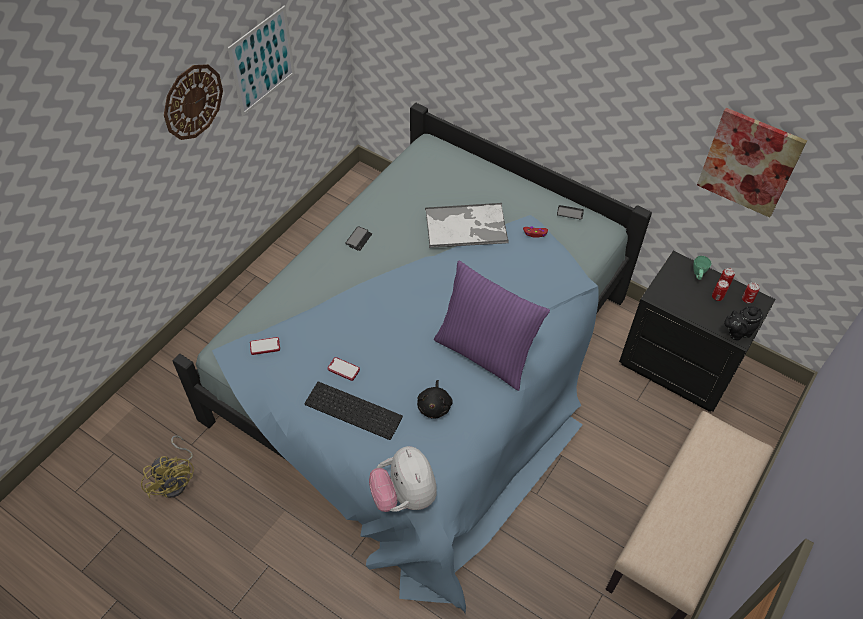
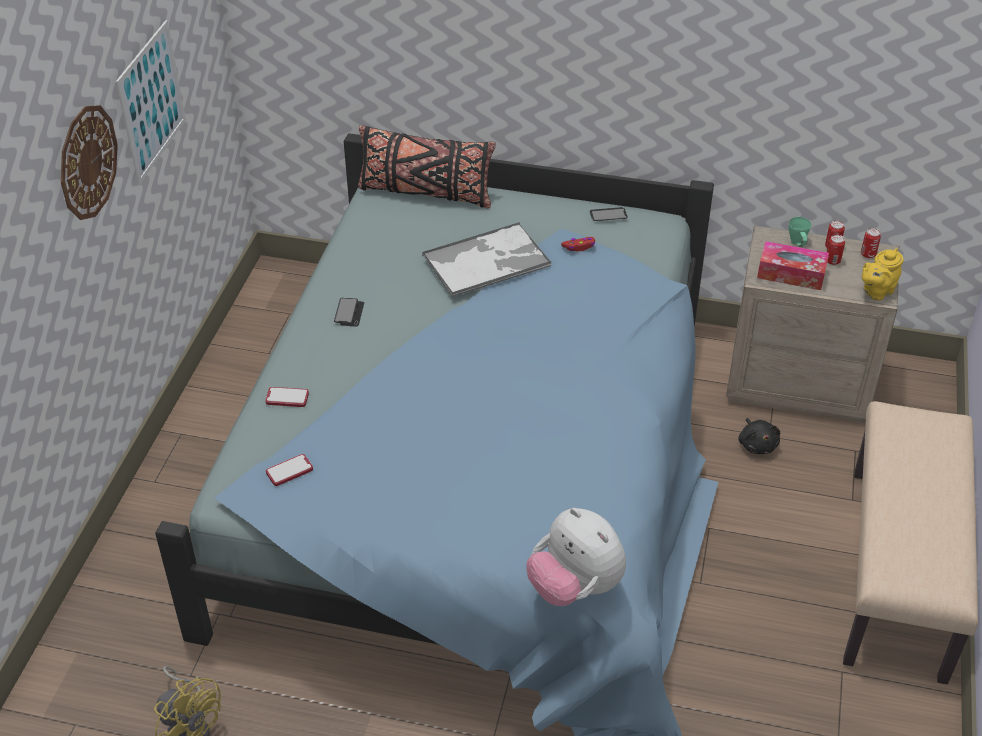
camera: 20 degrees left, 10 degrees down
keyboard [304,382,403,440] -> none
phone [328,357,360,381] -> phone moved to [265,387,309,407]
black plush toy [417,380,453,418] -> black plush toy moved to [738,418,780,454]
purple pillow [434,261,550,391] -> none
black nightstand [619,251,776,412] -> beige nightstand [726,226,900,423]
picture [697,108,807,218] -> none
black teapot [724,306,763,340] -> yellow teapot [862,248,904,301]
none -> black pillow [358,125,496,209]
none -> tissue box [757,241,829,290]

